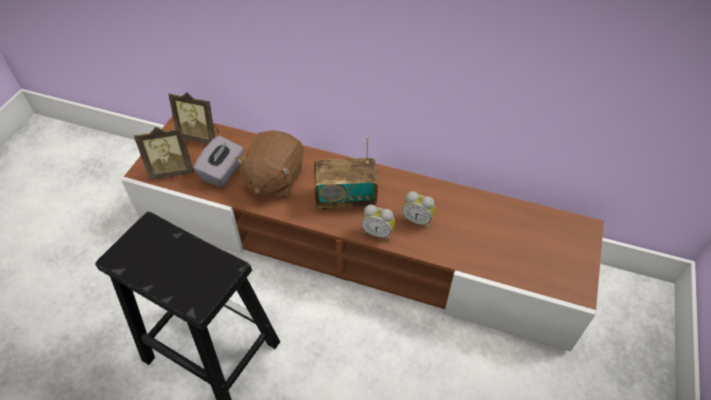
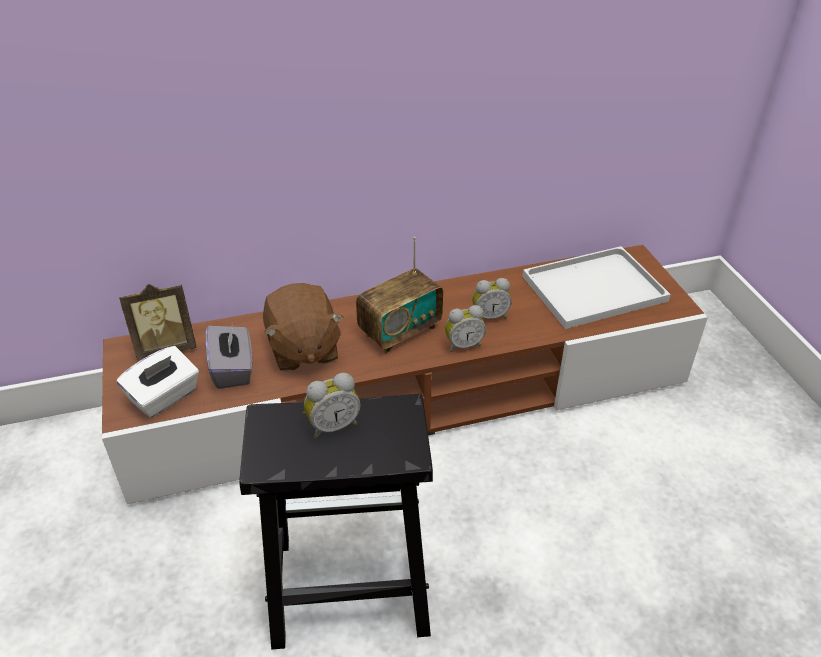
camera: 35 degrees left, 10 degrees down
picture frame [134,127,194,180] -> white tissue box [117,346,199,418]
none -> alarm clock [304,373,361,439]
none -> white tray [522,246,671,329]

